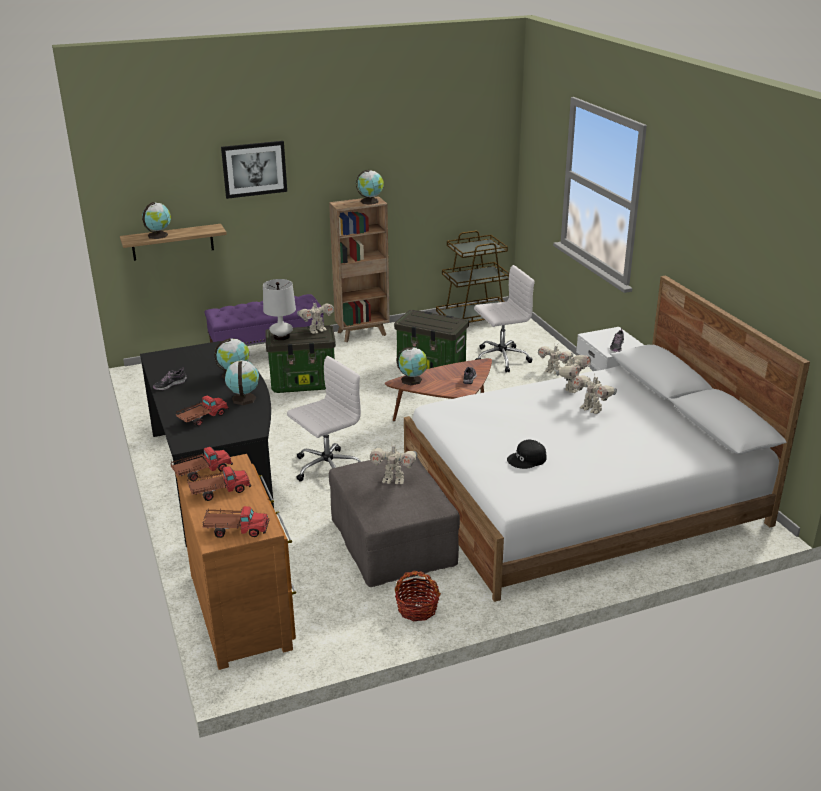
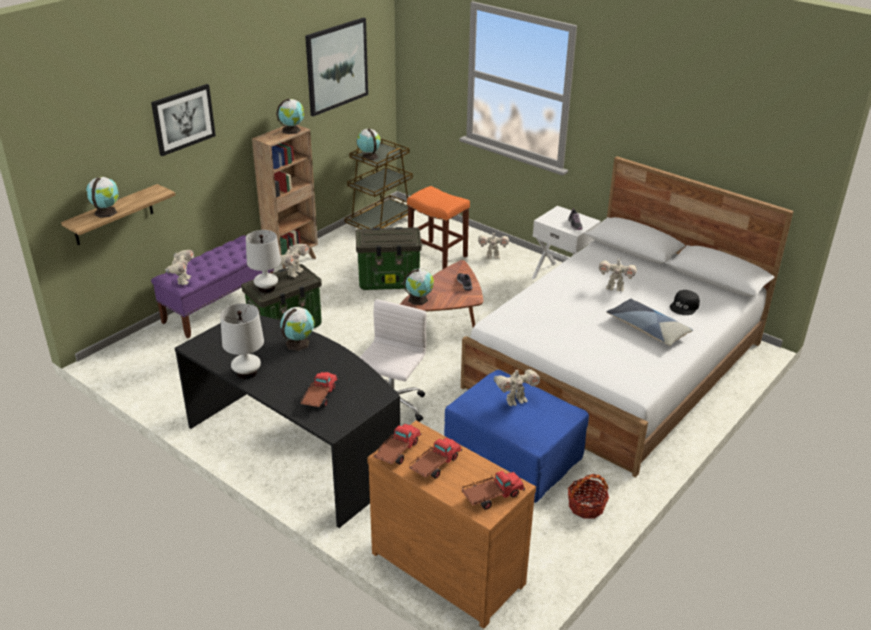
camera: 30 degrees left, 5 degrees up
shoe [153,368,187,390] -> white table lamp [220,303,264,379]
globe [225,360,259,405] -> globe moved to [357,129,381,160]
grey ottoman [329,457,460,587] -> blue ottoman [444,370,589,503]
white office chair [474,265,535,372] -> orange stool [407,186,470,269]
black cap [507,440,547,469] -> black cap moved to [670,290,700,315]
toy robot [555,353,591,393] -> toy robot moved to [165,250,194,285]
none -> picture [305,18,368,117]
none -> pillow [606,299,693,346]

